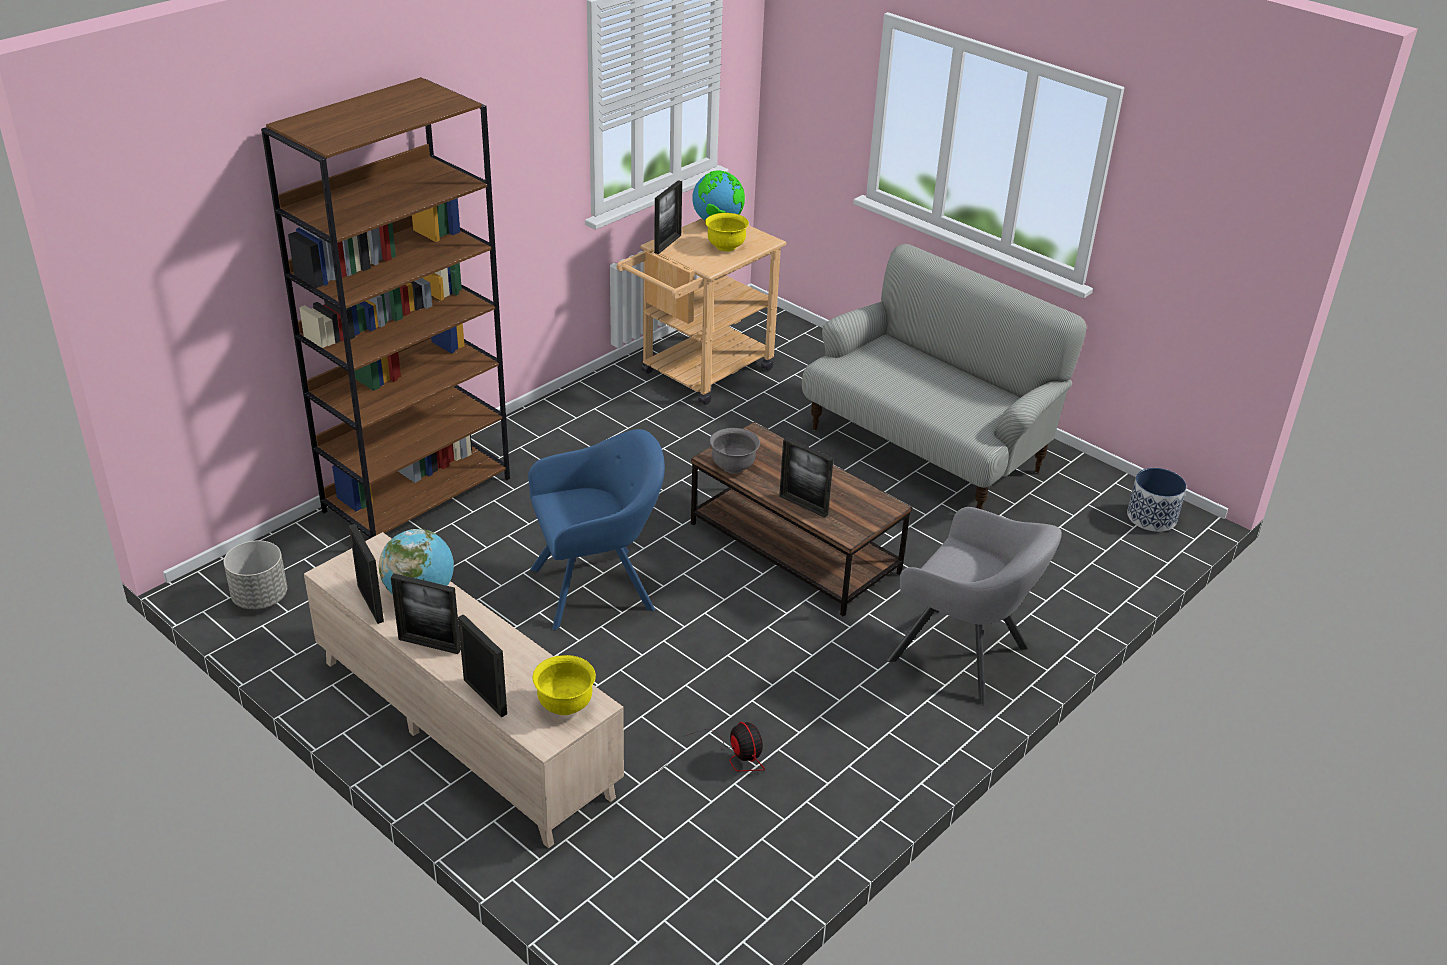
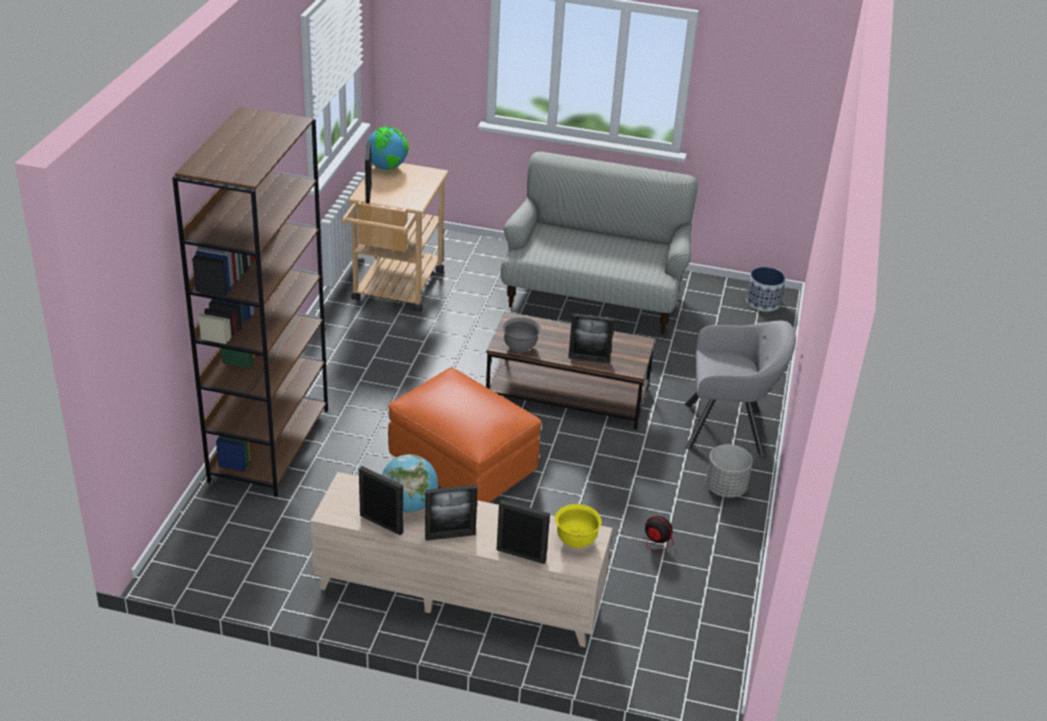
camera: 30 degrees left, 0 degrees up
grey planter [224,541,287,609] -> grey planter moved to [706,444,753,498]
blue armchair [528,429,665,631] -> orange ottoman [388,367,541,503]
yellow bowl [705,213,749,251] -> none

